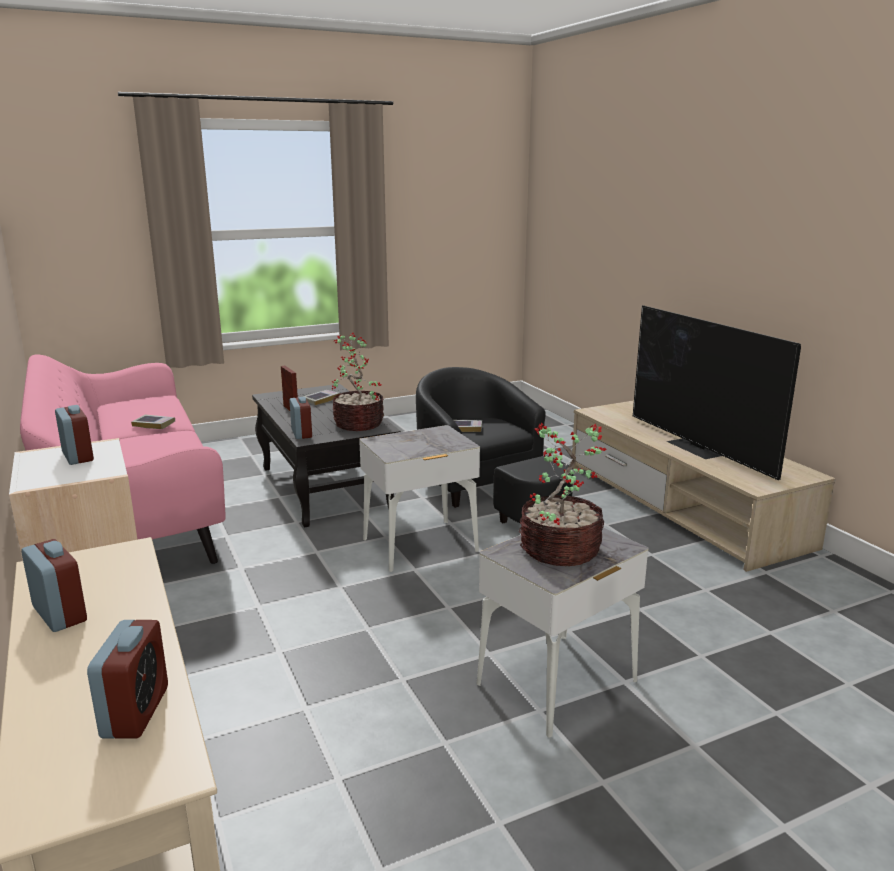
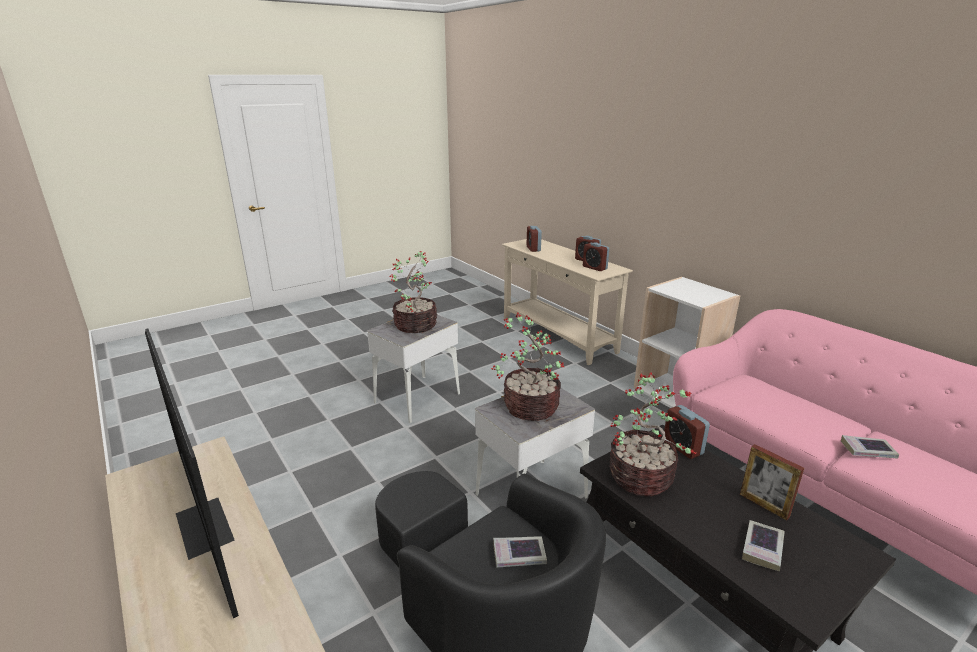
camera: 170 degrees right, 5 degrees up
alarm clock [55,405,94,465] -> alarm clock moved to [583,243,609,271]
none -> potted plant [491,313,564,421]

